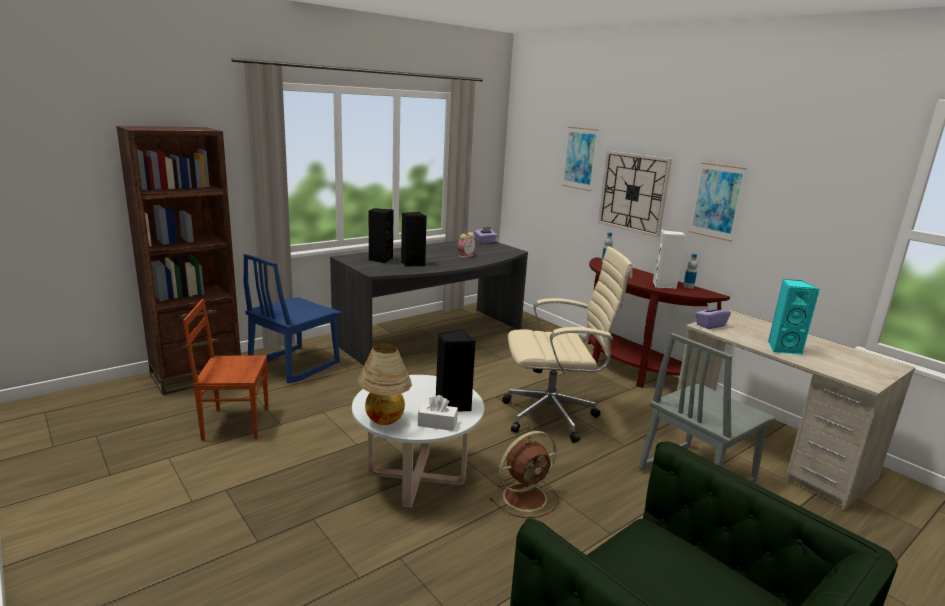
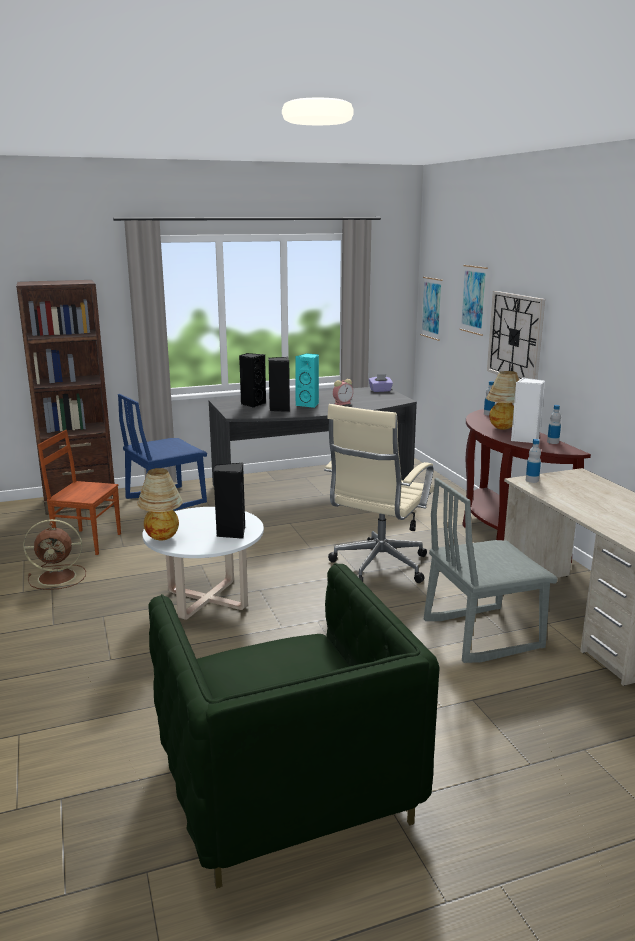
camera: 20 degrees right, 0 degrees up
white tissue box [418,395,458,431] -> none
brown fan [490,431,559,518] -> brown fan moved to [23,519,86,590]
beige office chair [502,246,633,443] -> beige office chair turned 105 degrees clockwise [324,404,434,583]
picture [689,162,747,241] -> picture moved to [420,277,443,341]
purple tissue box [695,302,731,329] -> bottle [526,439,541,483]
turquoise speaker [768,279,820,355] -> turquoise speaker moved to [295,353,319,408]
none -> table lamp [486,371,519,430]

